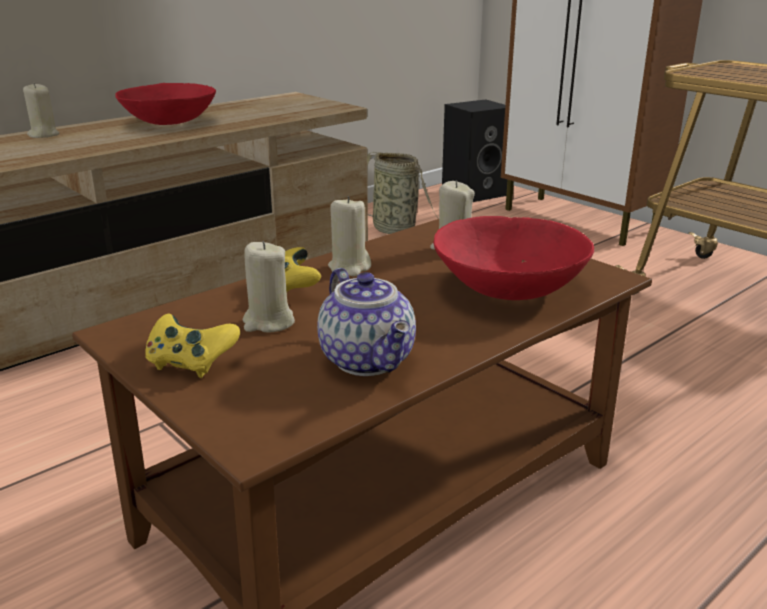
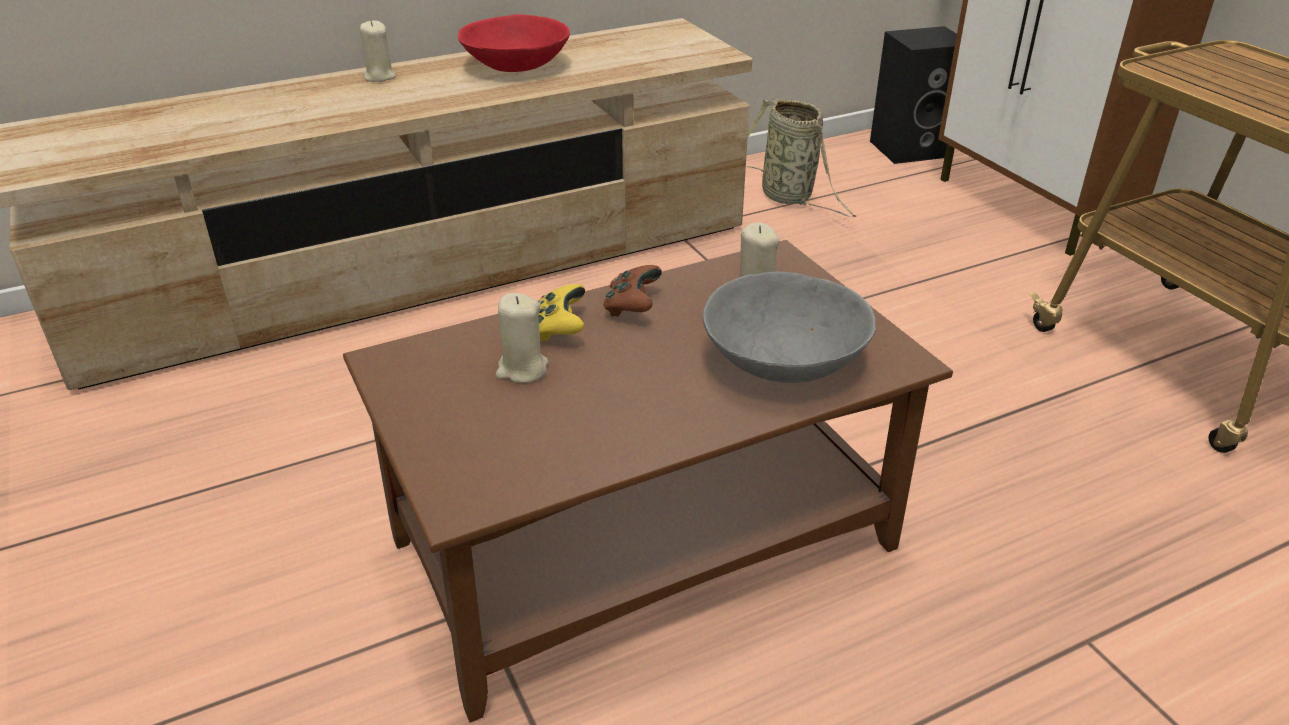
camera: 15 degrees right, 10 degrees up
yellow game controller [145,313,240,378] -> none
teapot [317,268,416,376] -> none
beige candle [328,196,371,276] -> brown game controller [604,265,662,317]
red bowl [434,216,594,300] -> grey bowl [702,271,876,383]

